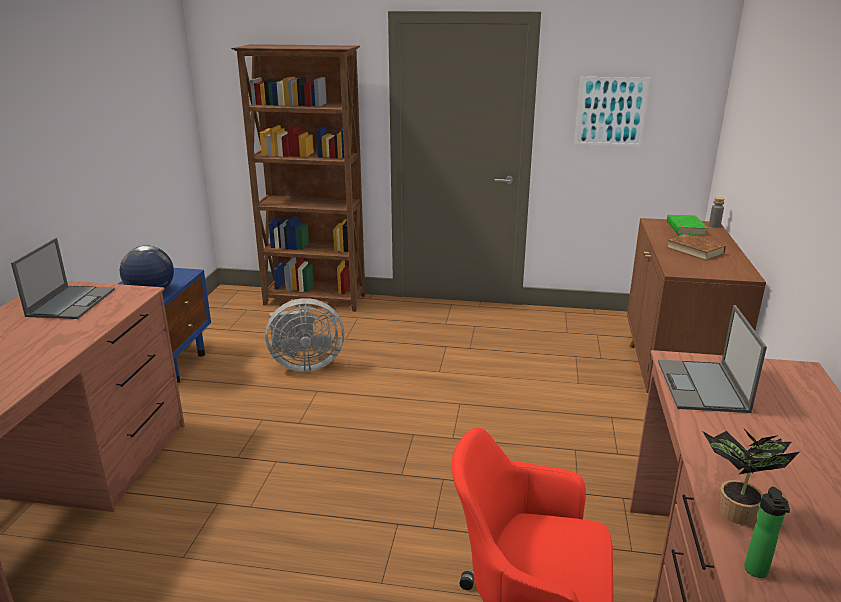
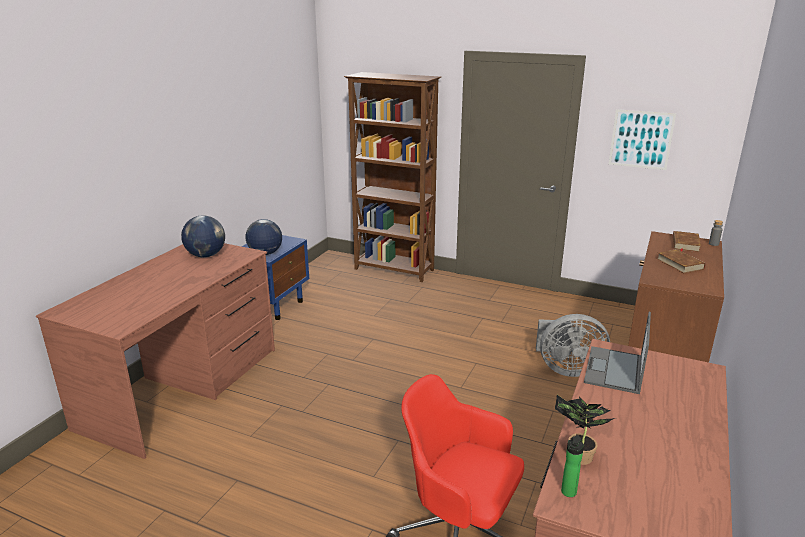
camera: 15 degrees right, 0 degrees up
laptop [11,238,115,319] -> globe [181,215,225,258]
grey fan [265,298,344,372] -> grey fan moved to [536,314,610,377]
green book [667,215,708,236] -> brown book [673,231,701,252]

